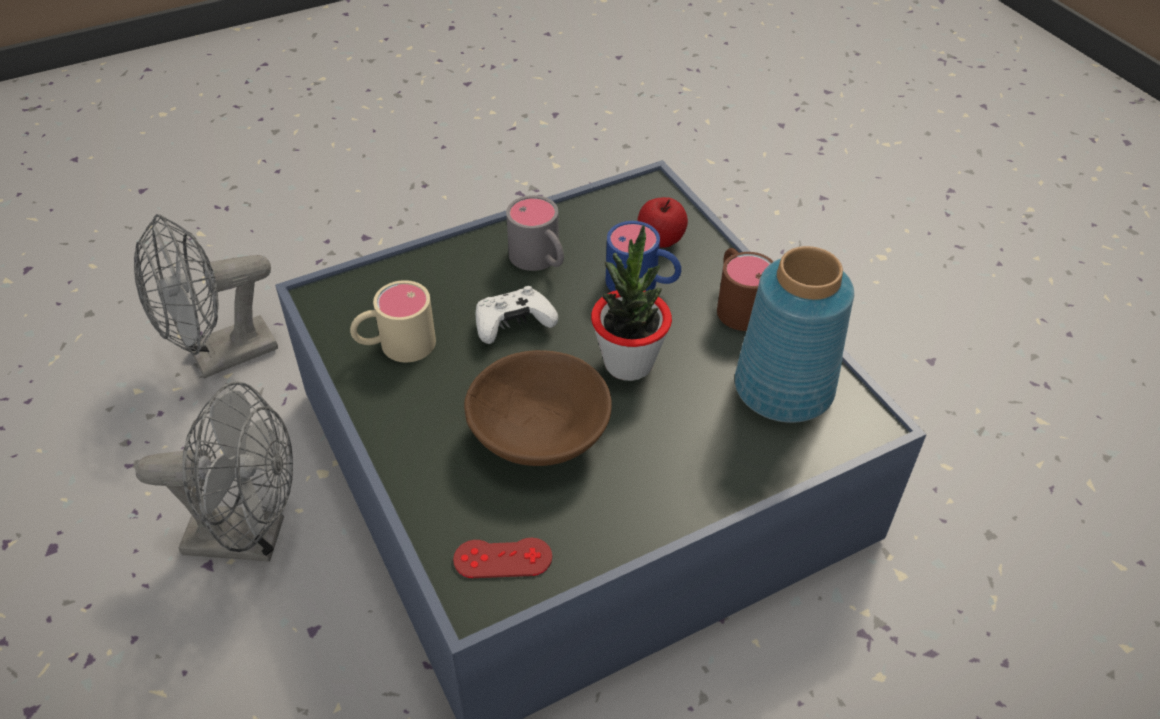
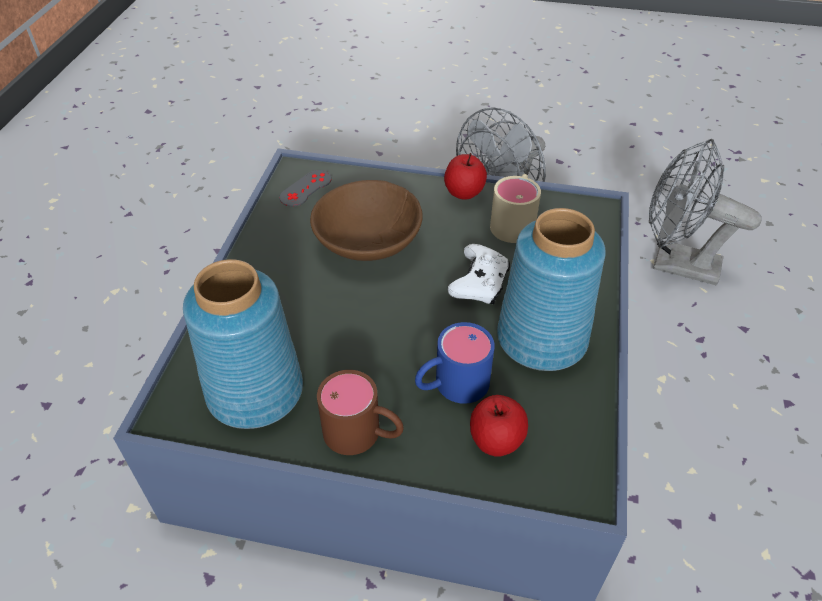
camera: 130 degrees right, 0 degrees up
grey fan [134,214,278,378] -> grey fan turned 75 degrees counterclockwise [649,139,762,285]
red game controller [453,538,552,578] -> grey game controller [279,170,332,207]
grey mug [506,195,564,271] -> blue vase [497,208,606,371]
potted plant [591,225,672,381] -> none
none -> apple [444,153,487,200]

